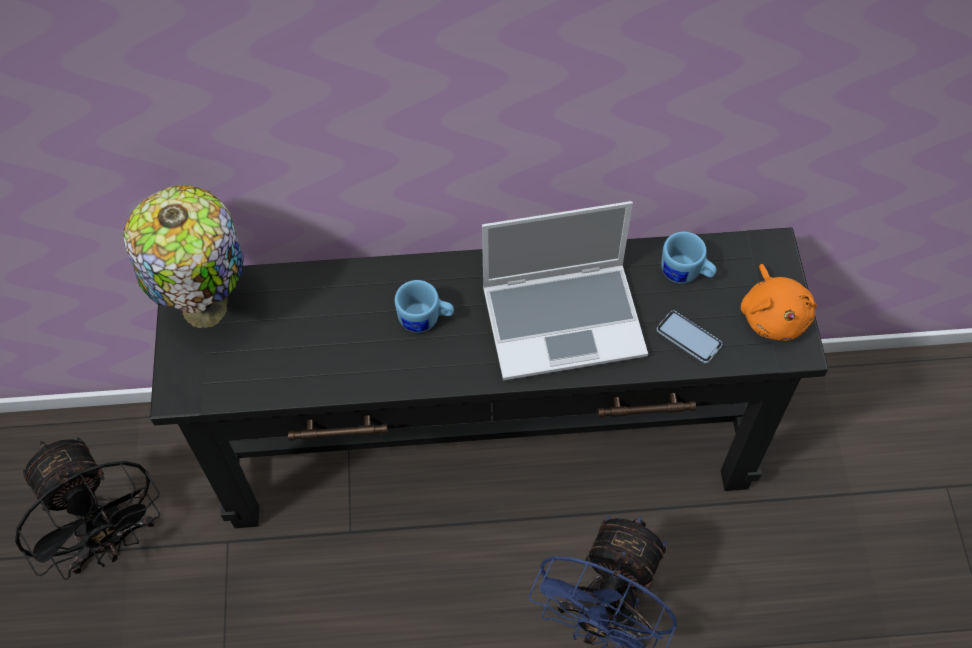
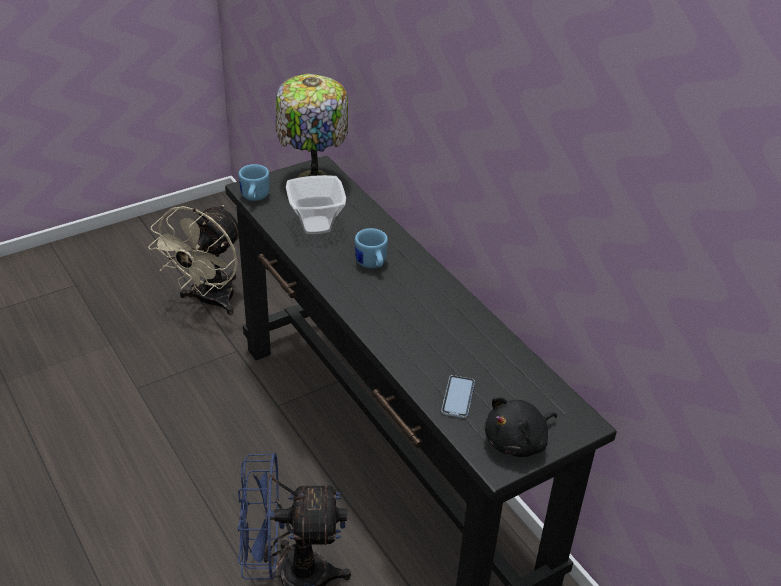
camera: 60 degrees right, 20 degrees down
black fan [15,438,160,580] -> beige fan [148,205,239,315]
laptop [482,201,648,380] -> none
blue mug [661,232,716,284] -> blue mug moved to [239,164,269,201]
orange plush toy [741,264,817,341] -> black plush toy [485,397,557,457]
none -> bowl [286,175,346,234]

